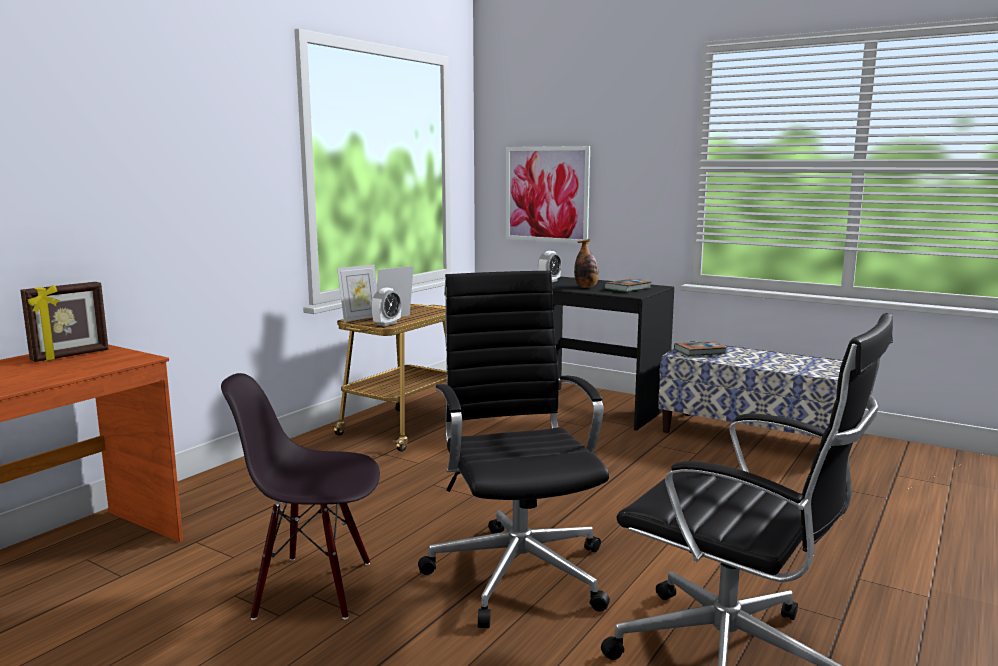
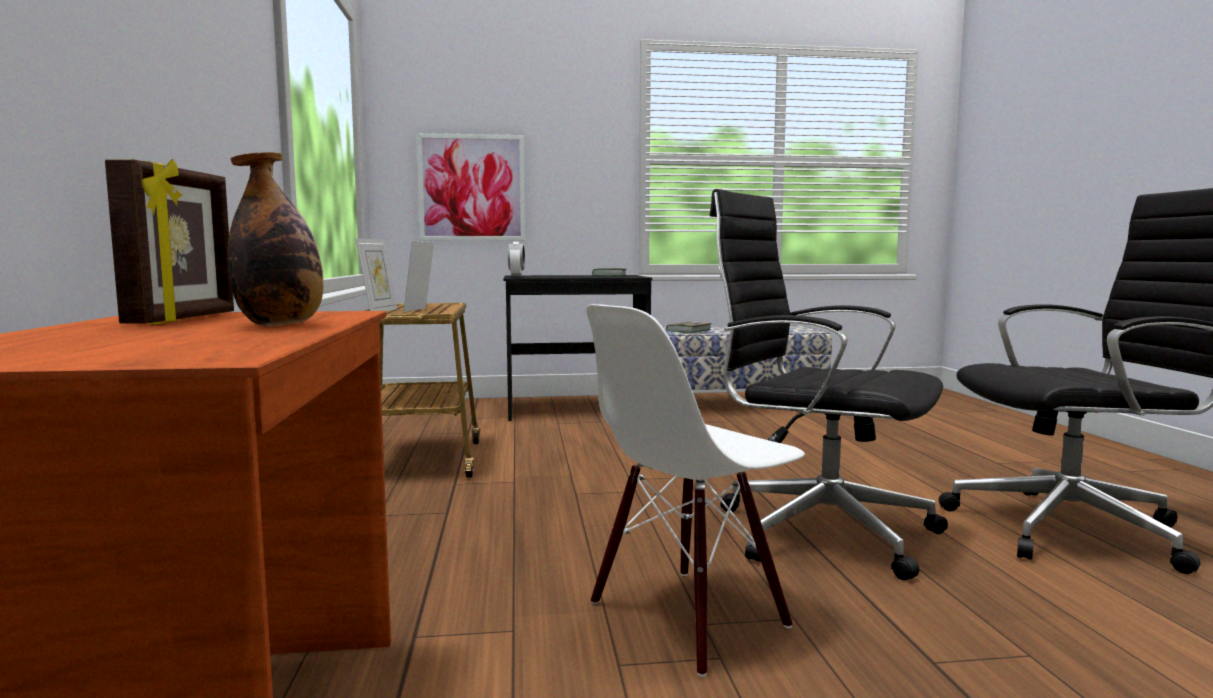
camera: 40 degrees left, 5 degrees down
black chair [221,373,380,620] -> white chair [586,304,805,677]
alarm clock [372,288,401,326] -> none
bottle [574,239,599,288] -> bottle moved to [228,152,323,326]

